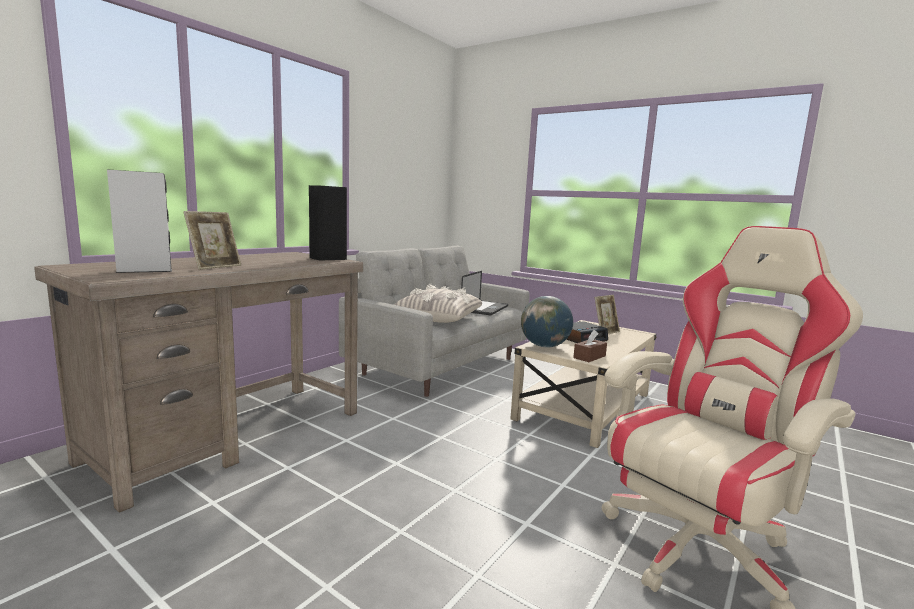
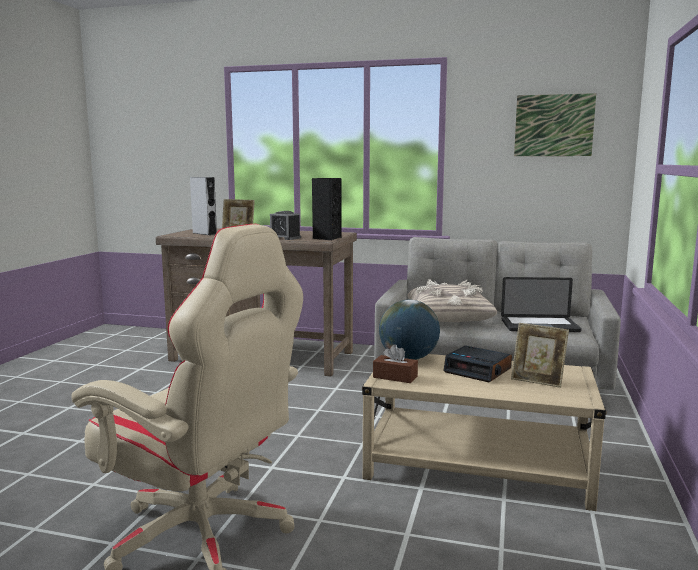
camera: 70 degrees right, 0 degrees up
none -> alarm clock [270,211,301,240]
none -> picture [514,93,596,156]

